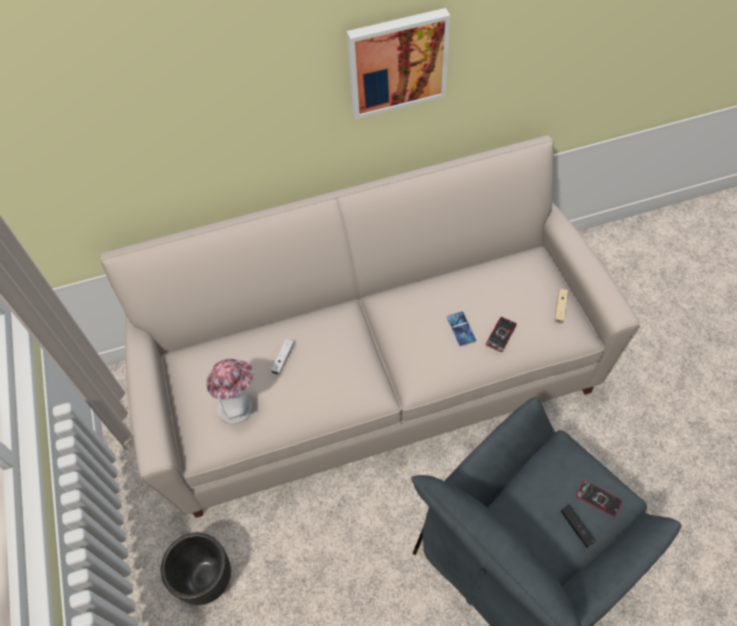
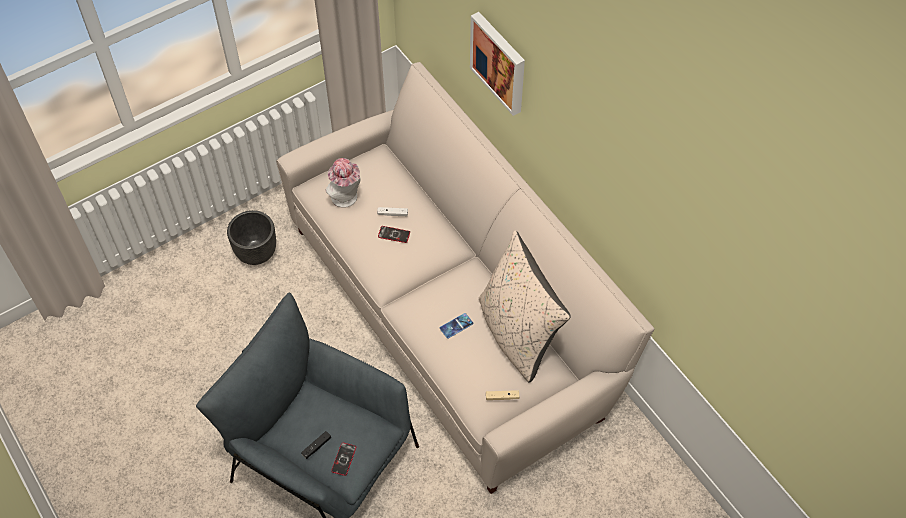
camera: 70 degrees right, 0 degrees up
picture [347,8,450,119] -> picture moved to [470,12,525,116]
phone [486,317,517,352] -> phone moved to [378,226,410,243]
none -> beige pillow [479,230,571,383]

